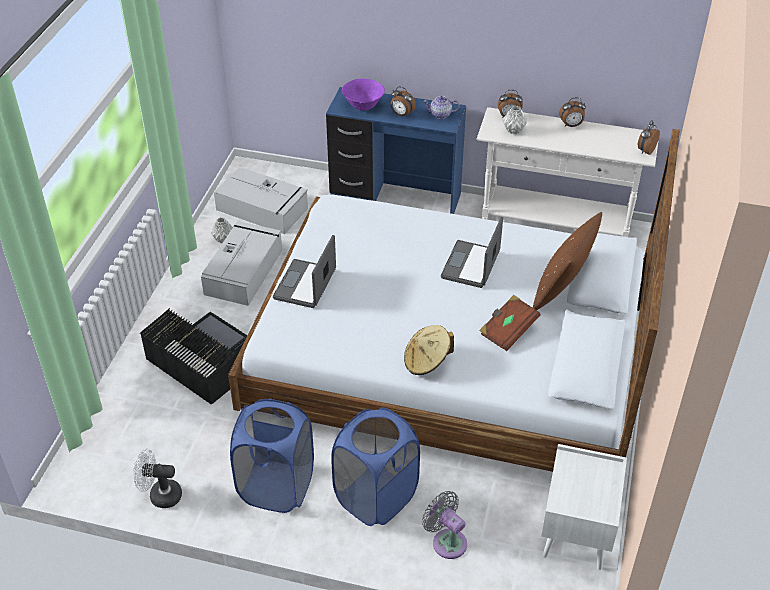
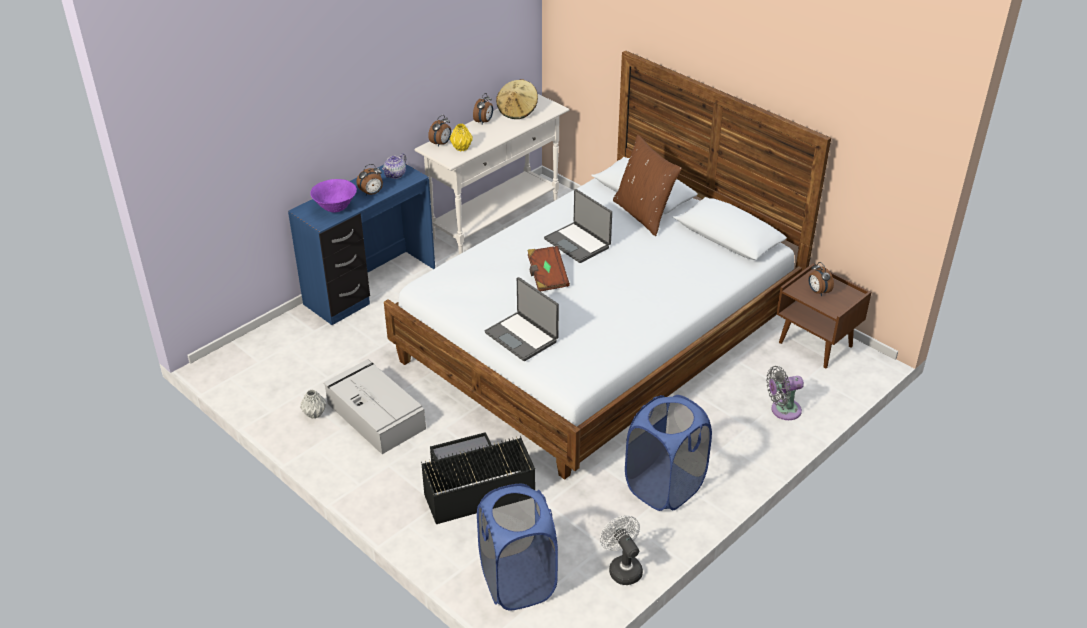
camera: 60 degrees left, 5 degrees down
white fan [133,449,182,508] -> white fan turned 120 degrees clockwise [600,515,643,585]
grey storage box [214,167,308,234] -> none
blue laundry basket [331,408,420,526] -> blue laundry basket moved to [477,484,558,611]
beige hat [404,325,454,375] -> beige hat moved to [496,79,538,119]
brown book [479,295,541,351] -> brown book moved to [527,246,570,292]
grey vase [503,106,527,134] -> yellow vase [449,124,473,151]
white nightstand [541,444,627,570] -> brown nightstand [776,263,872,368]
alarm clock [638,120,660,155] -> alarm clock moved to [808,262,834,296]

